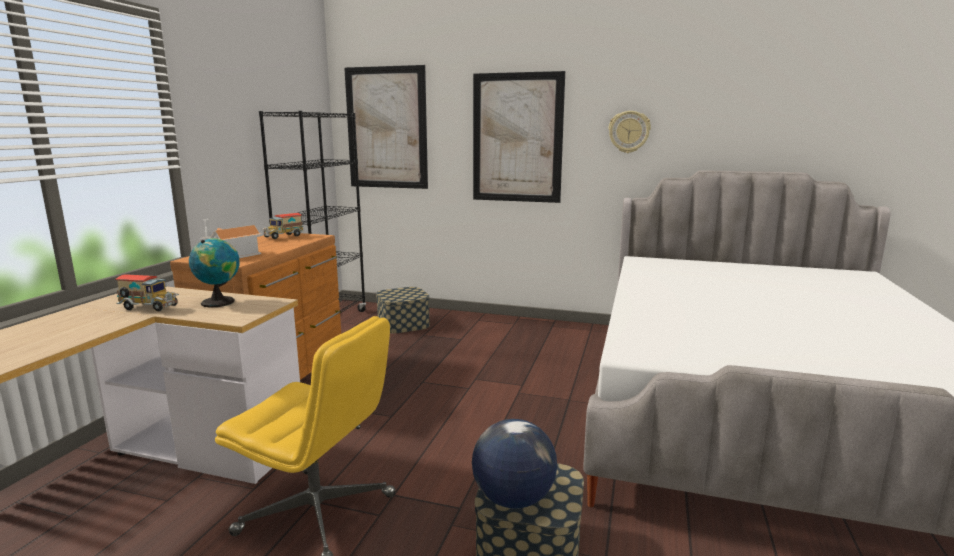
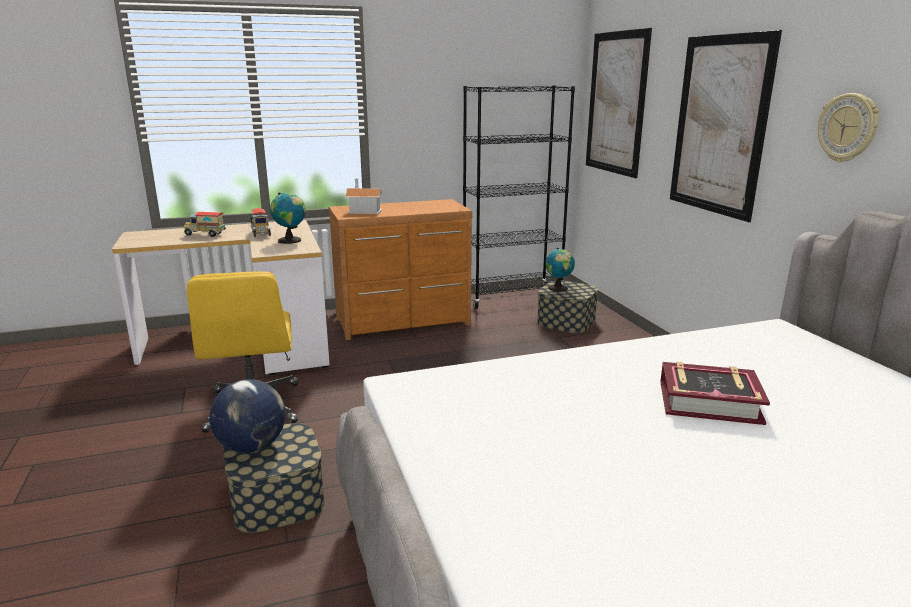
camera: 55 degrees right, 5 degrees up
toy truck [262,213,304,239] -> toy truck moved to [182,212,226,237]
none -> globe [546,248,575,292]
none -> book [660,361,770,425]

